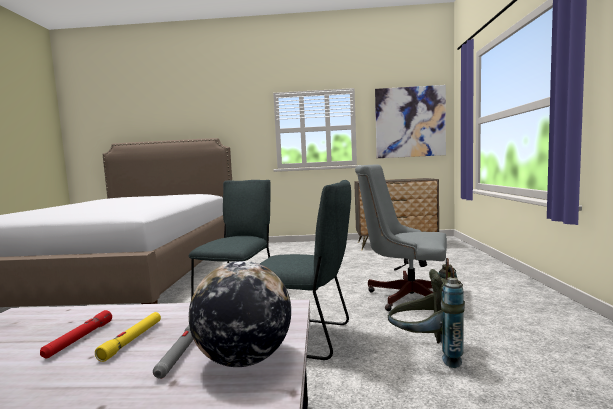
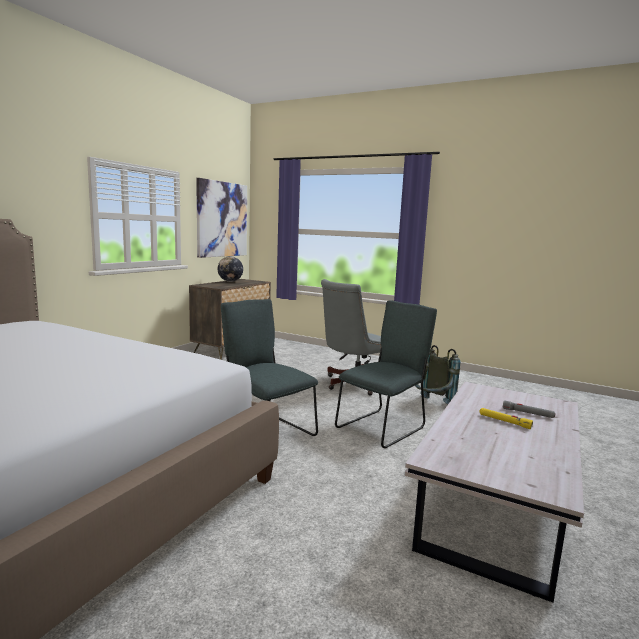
camera: 65 degrees left, 5 degrees up
red flashlight [40,310,112,358] -> none
globe [189,261,291,367] -> globe moved to [218,256,243,282]

